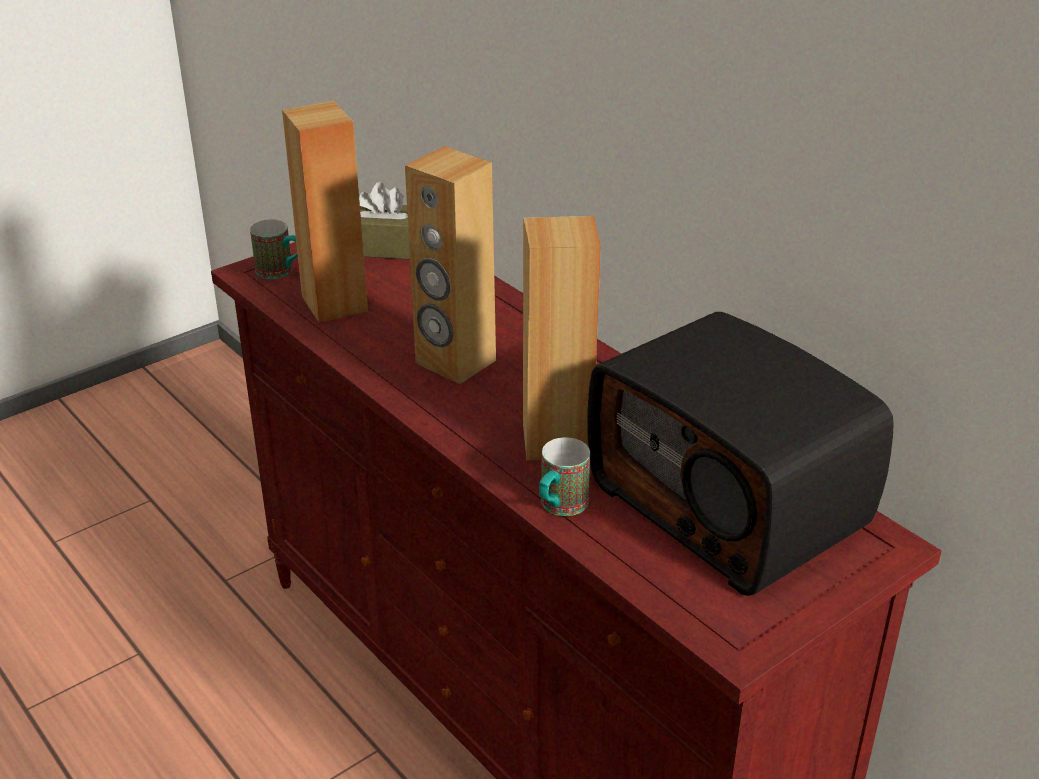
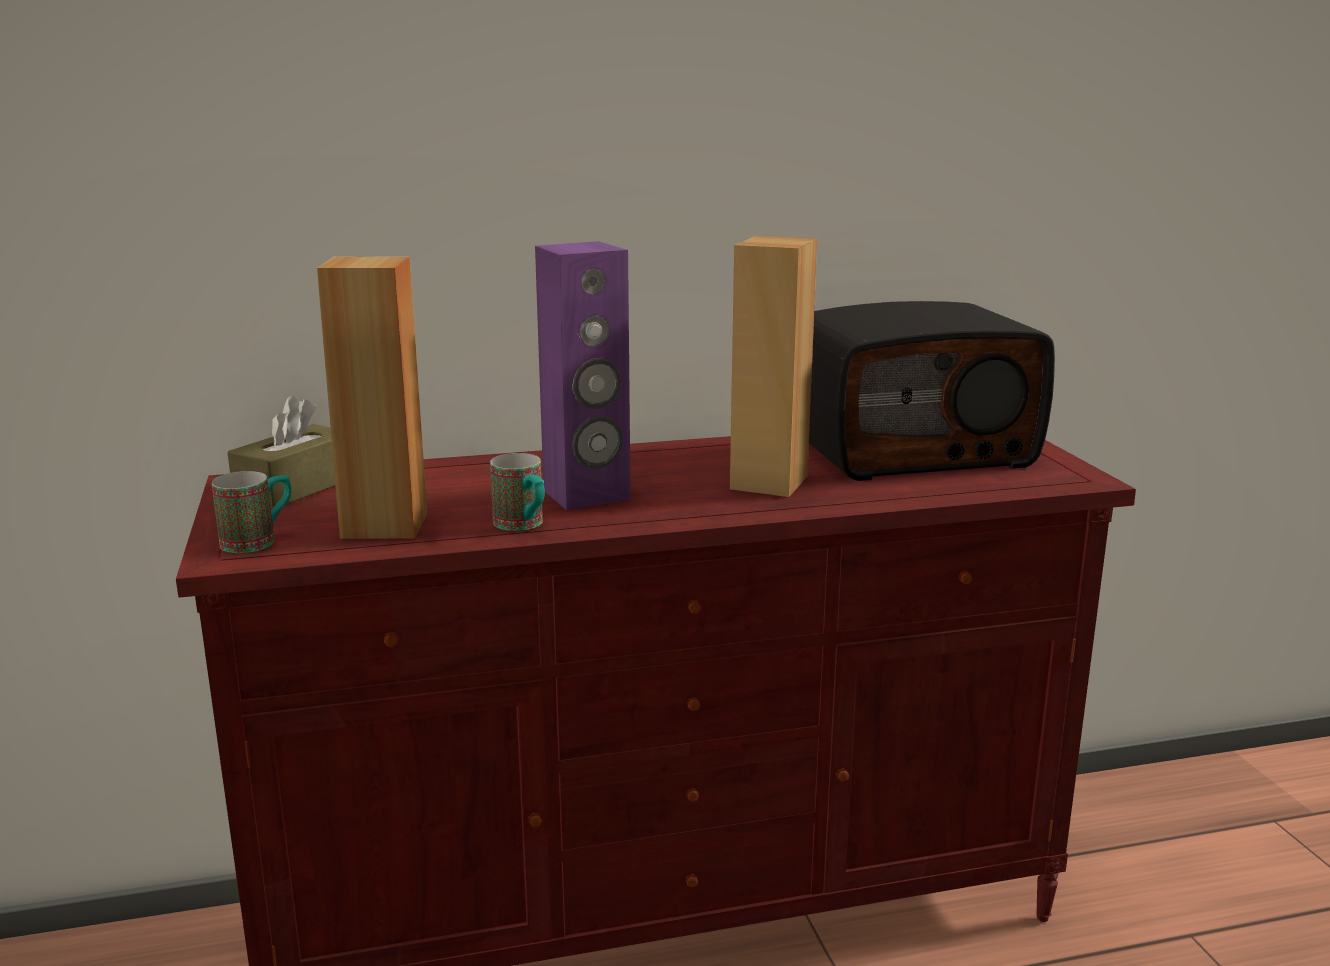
camera: 65 degrees left, 15 degrees down
brown speaker [405,146,496,384] -> purple speaker [535,241,631,510]
mug [539,437,590,516] -> mug moved to [490,453,545,531]

